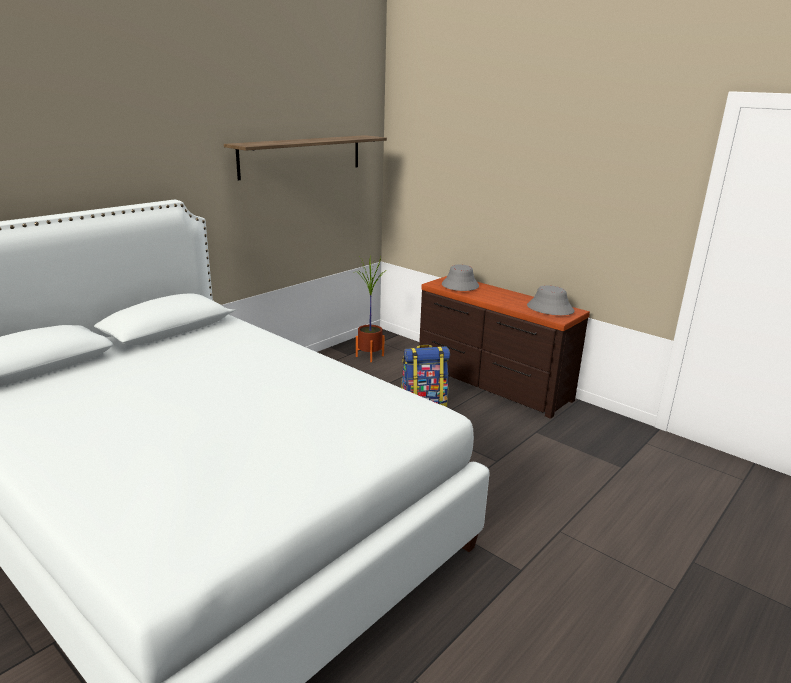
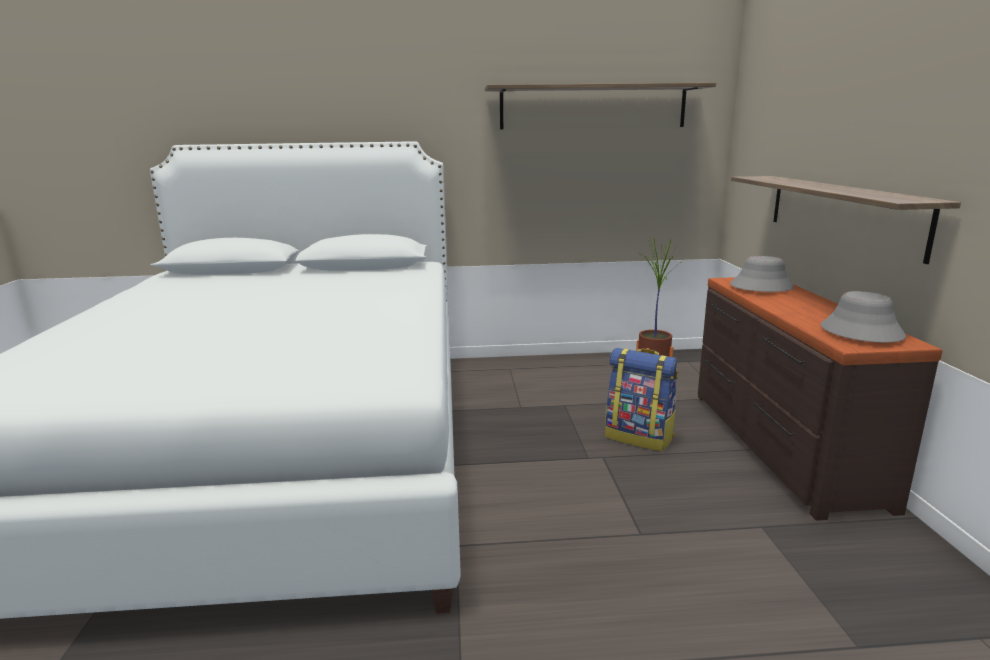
camera: 45 degrees right, 5 degrees down
none -> shelf [731,176,961,264]

